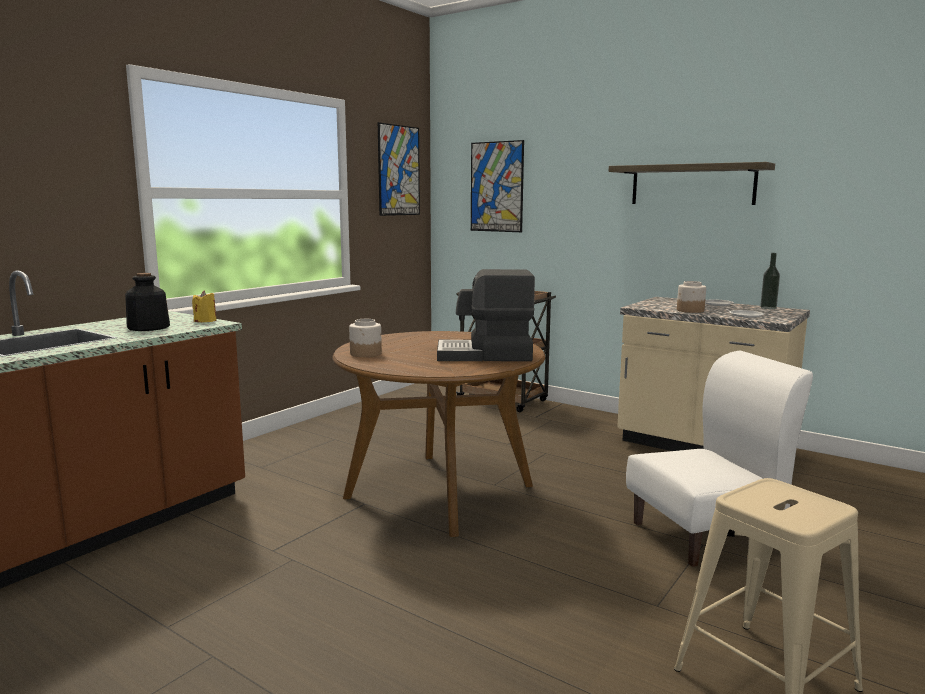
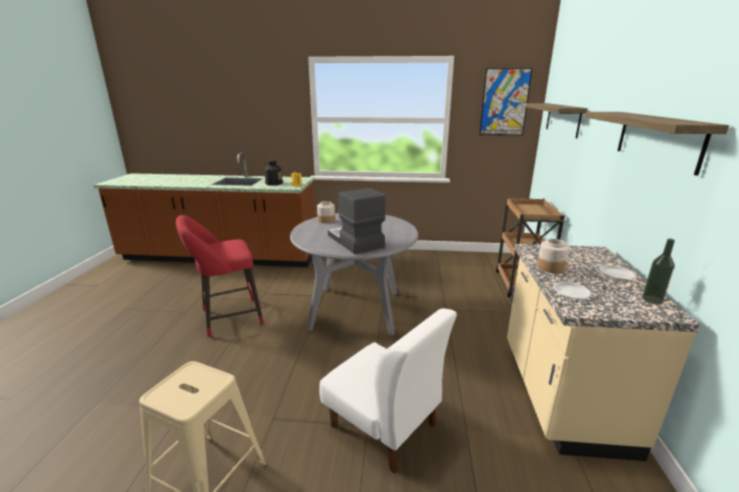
camera: 60 degrees right, 10 degrees up
brown dining table [332,331,545,537] -> grey dining table [290,213,418,336]
picture [471,140,524,232] -> shelf [525,103,588,139]
none -> red stool [176,215,264,337]

